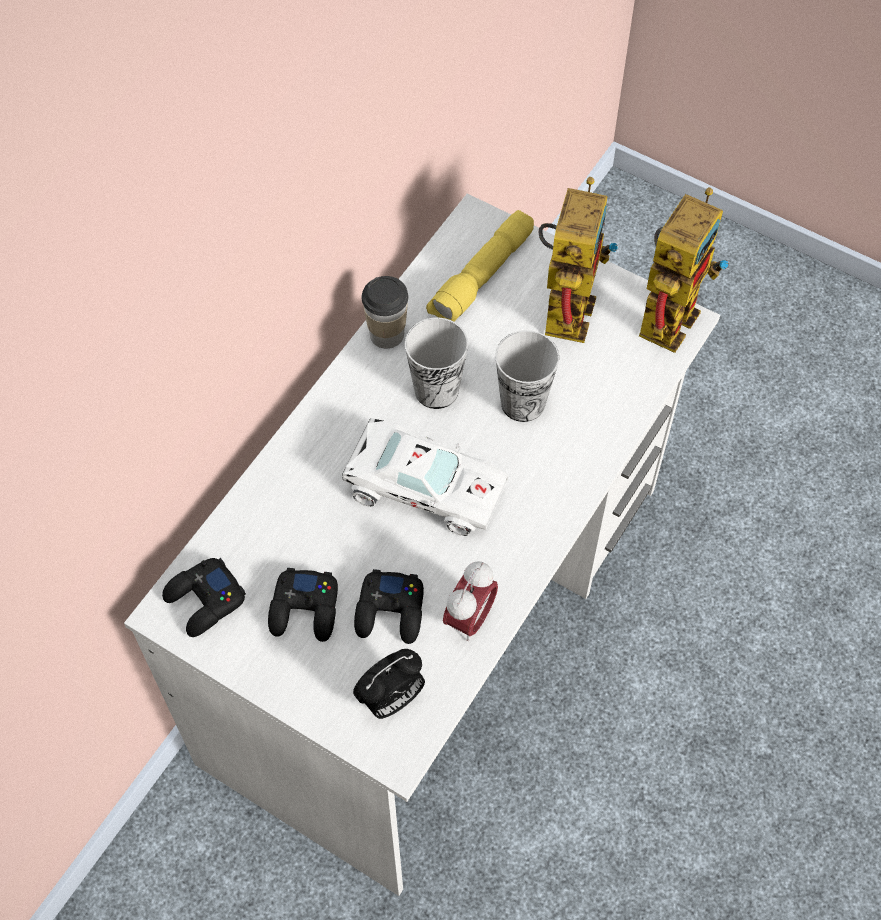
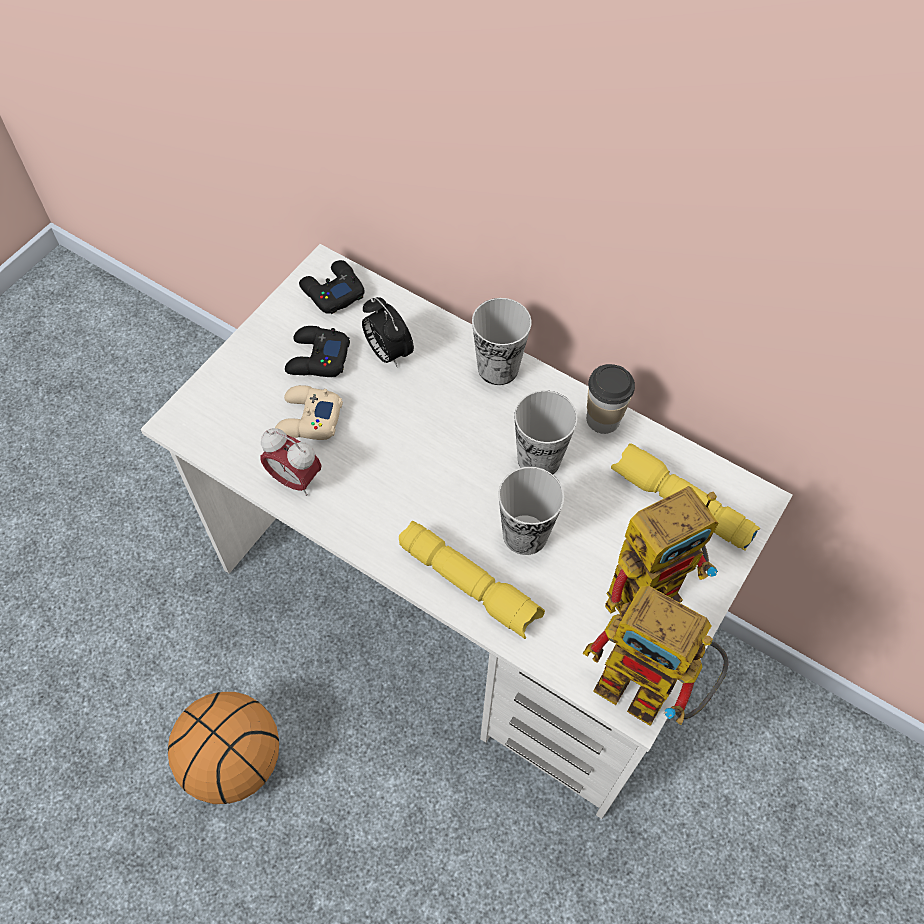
camera: 90 degrees right, 0 degrees up
white toy car [342,418,508,536] -> none
alarm clock [353,649,425,719] -> alarm clock moved to [362,297,414,367]
black game controller [354,569,424,644] -> beige game controller [275,385,343,440]
toy robot [538,177,618,343] -> toy robot turned 45 degrees counterclockwise [605,486,718,614]
none -> basketball [168,692,279,804]
none -> yellow flashlight [399,521,545,639]
none -> cup [472,298,532,385]

